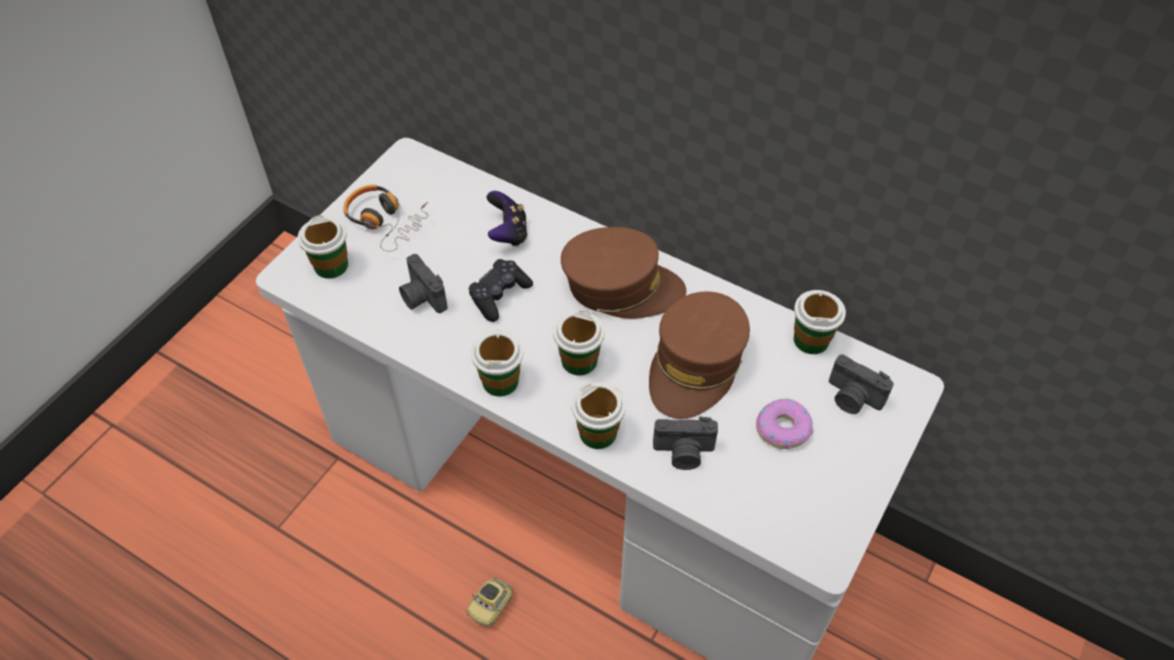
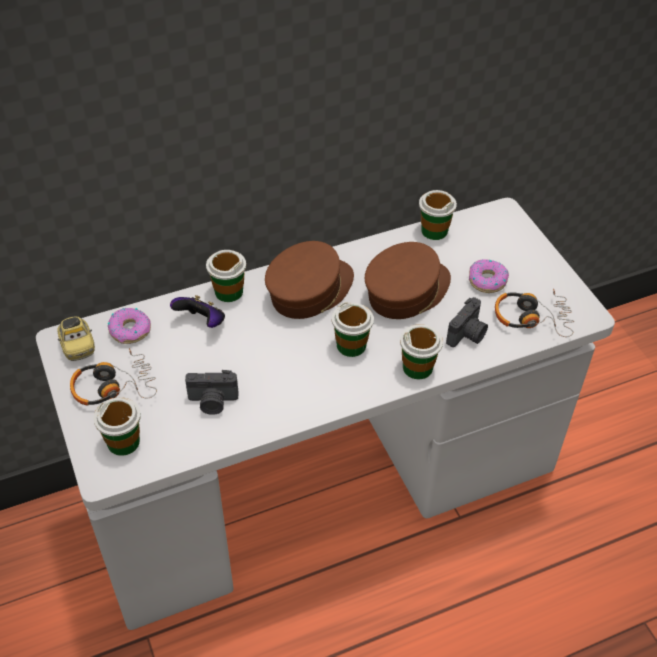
camera: 55 degrees left, 5 degrees down
toy car [467,578,513,627] -> toy car moved to [57,317,95,361]
black game controller [469,259,533,322] -> none
cup [471,331,523,397] -> cup moved to [206,250,246,302]
brown cap [649,292,750,419] -> brown cap turned 105 degrees counterclockwise [365,242,451,319]
camera [829,354,894,414] -> none
none -> donut [108,308,151,344]
none -> headphones [495,289,574,337]

